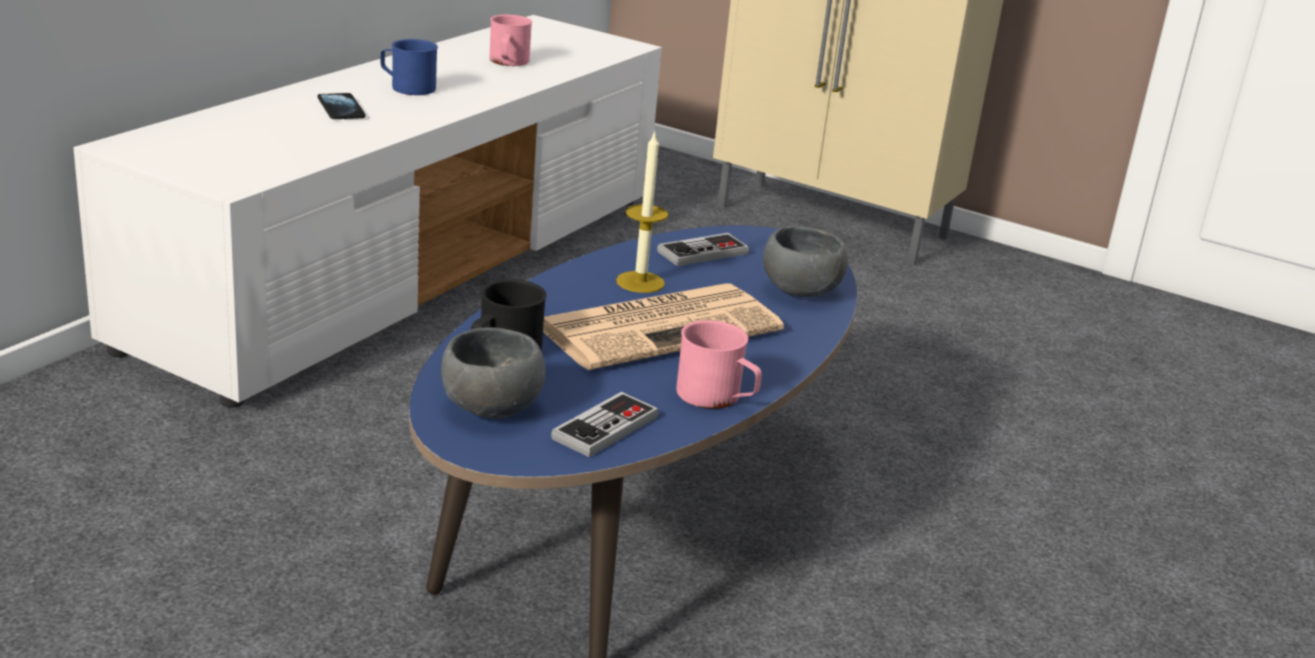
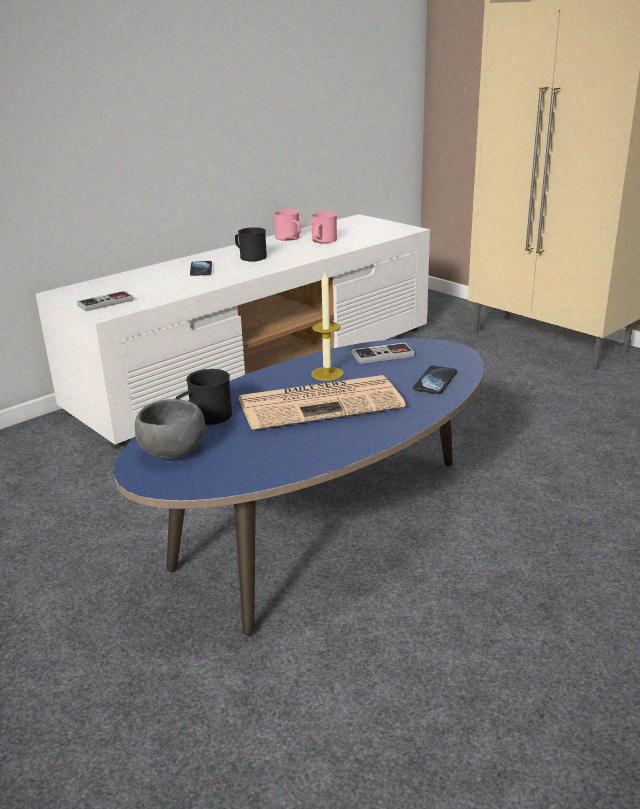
camera: 20 degrees right, 0 degrees up
blue mug [381,39,438,95] -> black mug [235,227,267,261]
game controller [551,392,659,457] -> game controller moved to [77,291,134,311]
pink mug [676,320,762,409] -> pink mug moved to [274,210,301,241]
grey bowl [763,226,848,297] -> phone [413,366,457,394]

